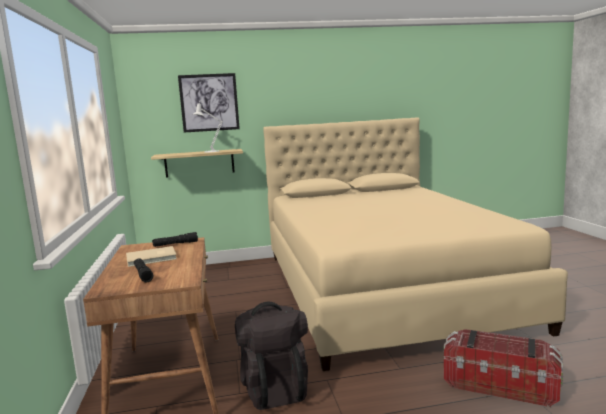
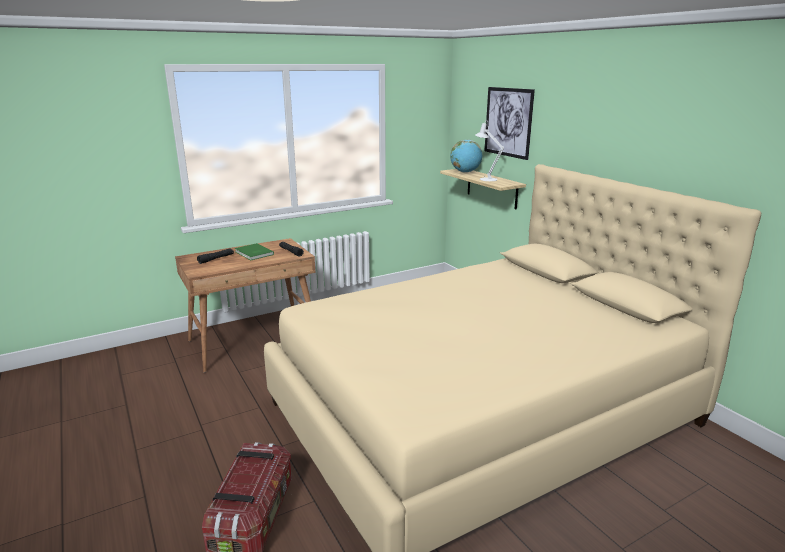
camera: 70 degrees right, 10 degrees up
beige book [126,246,177,267] -> green book [234,243,274,260]
black backpack [235,302,308,410] -> none
none -> globe [450,139,482,173]

